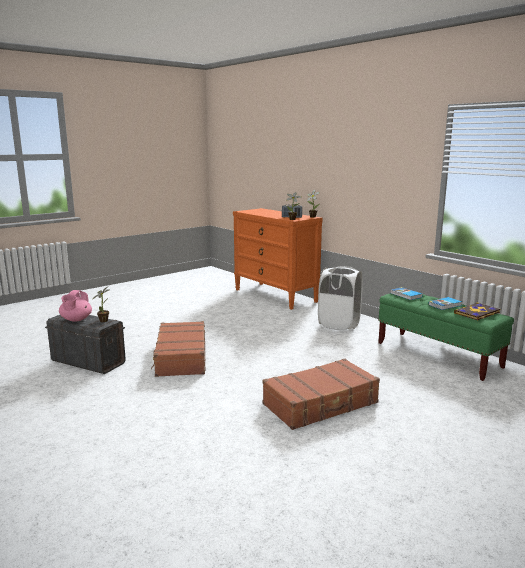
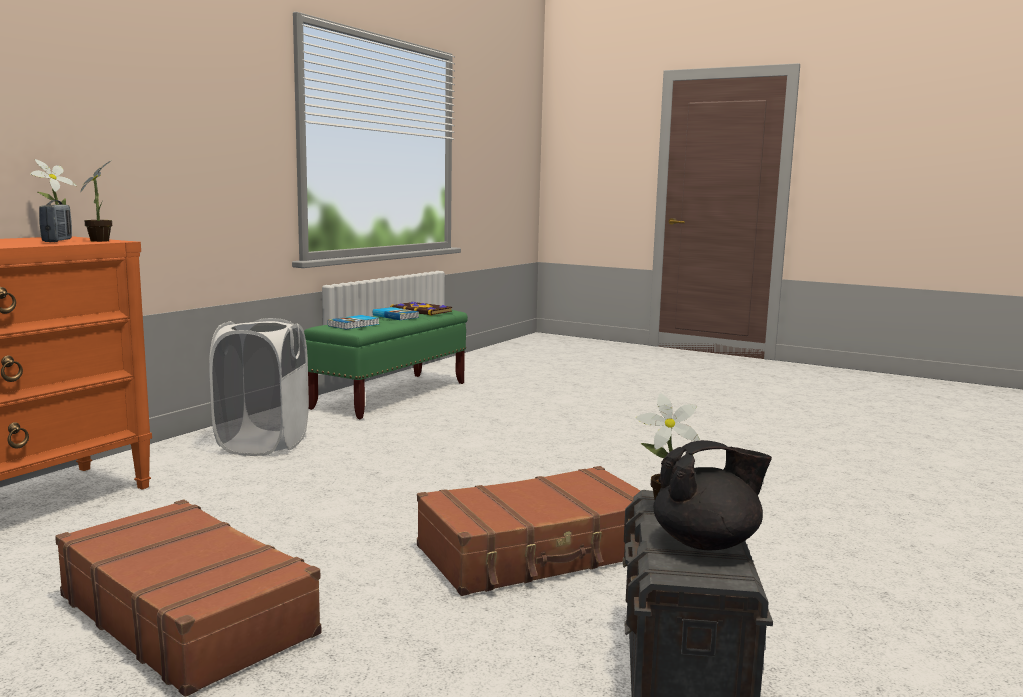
camera: 110 degrees left, 5 degrees down
pink teapot [59,290,92,322] -> black teapot [654,440,772,551]
brown suitcase [262,359,380,430] -> brown suitcase moved to [55,500,321,697]

